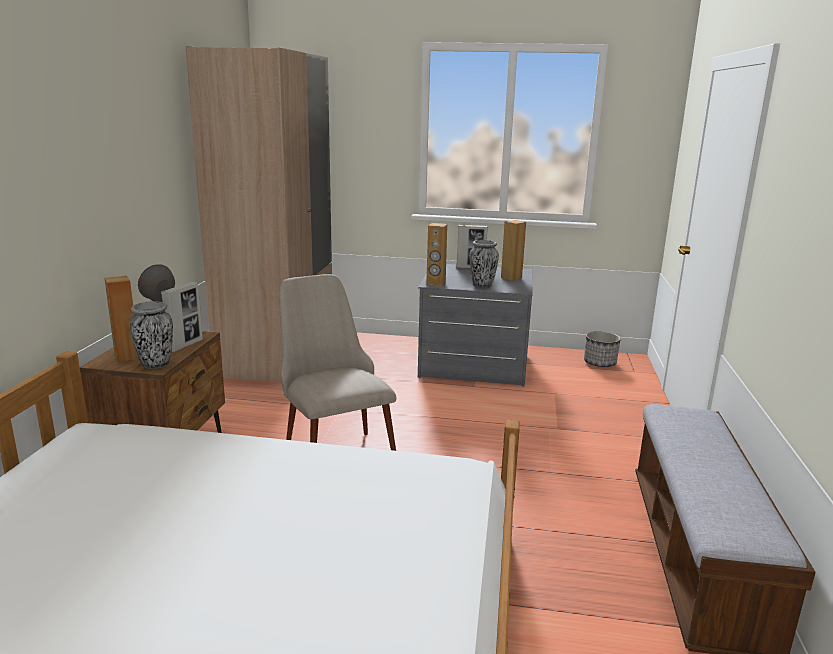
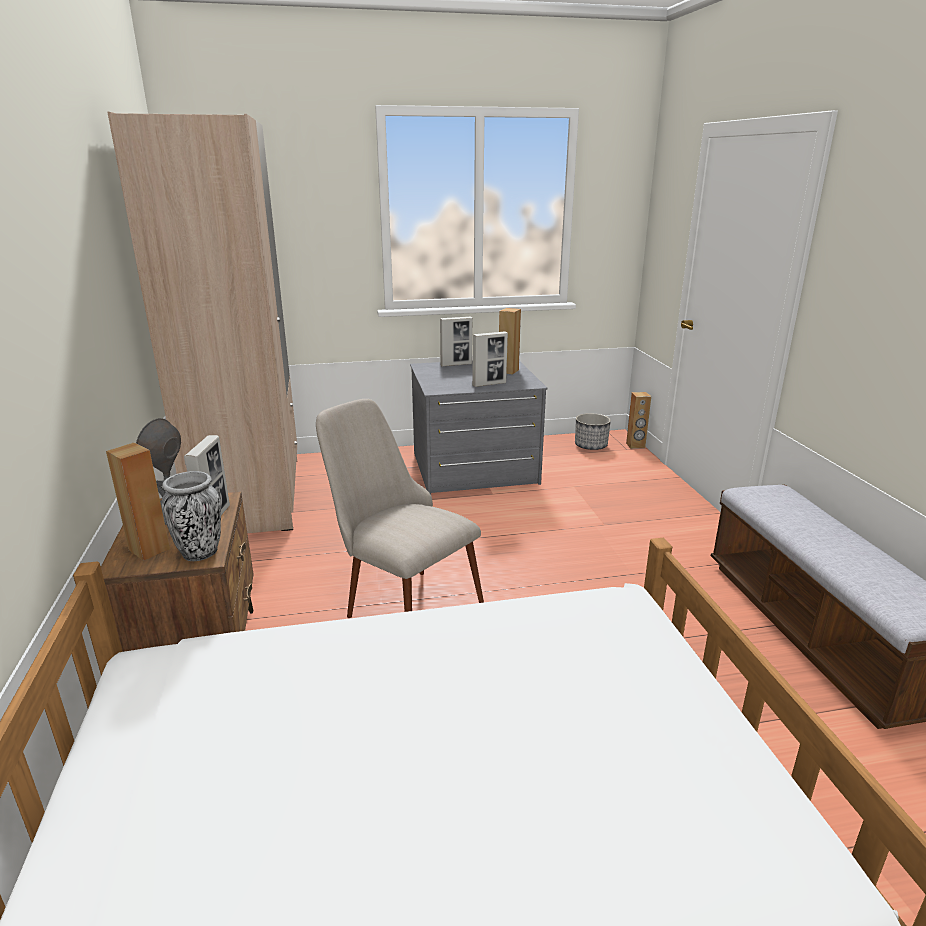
camera: 20 degrees left, 5 degrees up
brown speaker [426,223,447,286] -> brown speaker moved to [626,392,651,449]
vase [470,240,499,288] -> picture frame [472,331,508,387]

